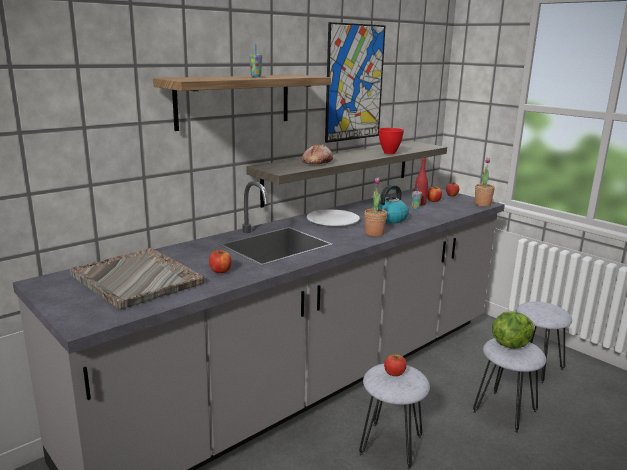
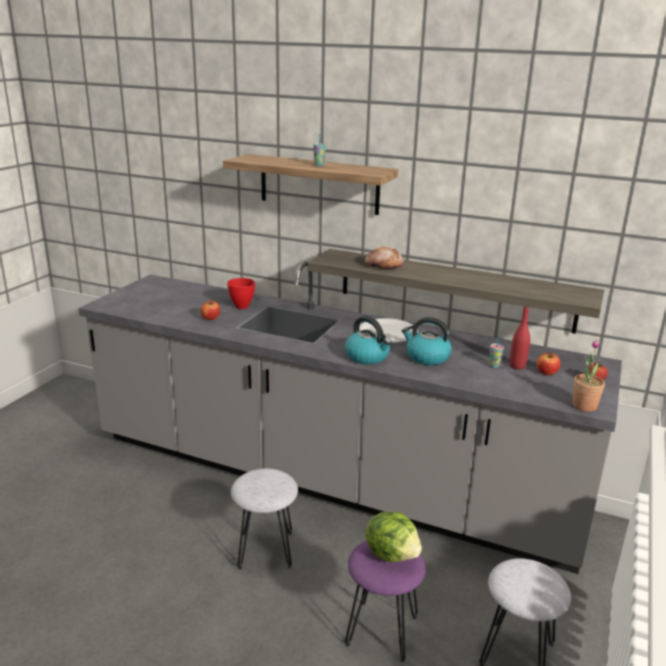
camera: 65 degrees right, 5 degrees up
grey tray [70,248,204,310] -> none
picture [325,22,386,143] -> none
potted plant [364,177,387,236] -> kettle [345,316,392,364]
red bowl [379,128,404,154] -> red bowl moved to [227,278,255,309]
apple [384,355,407,376] -> none
grey stool [473,338,546,433] -> purple stool [345,540,426,662]

